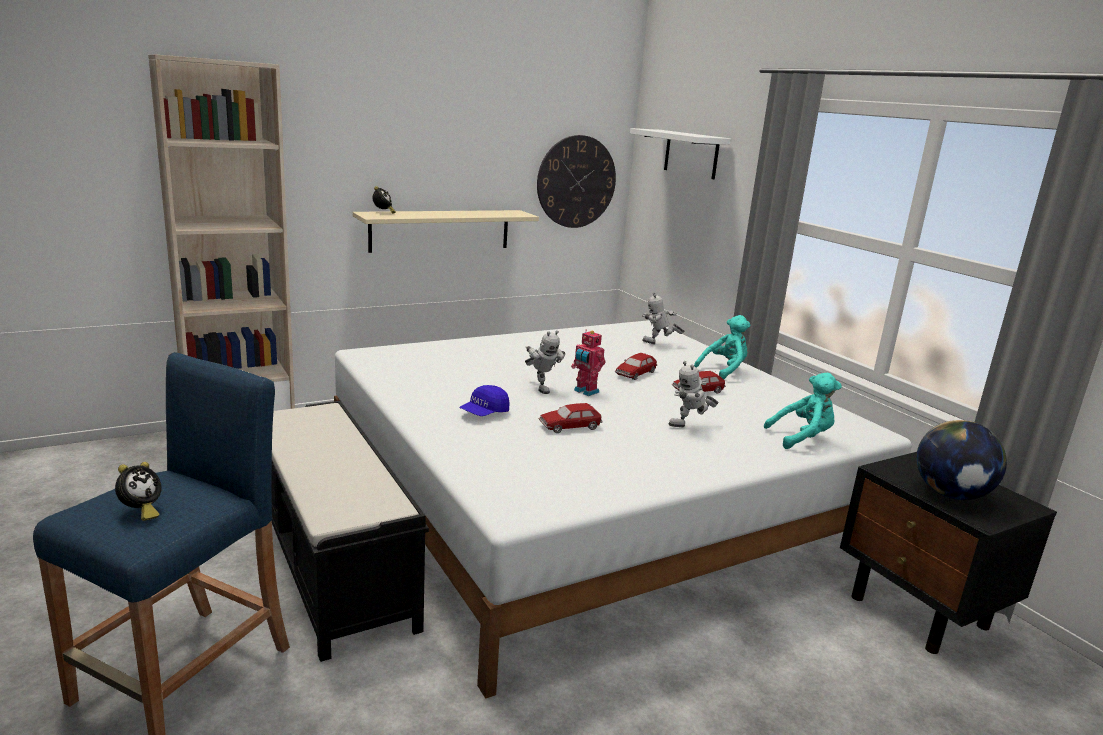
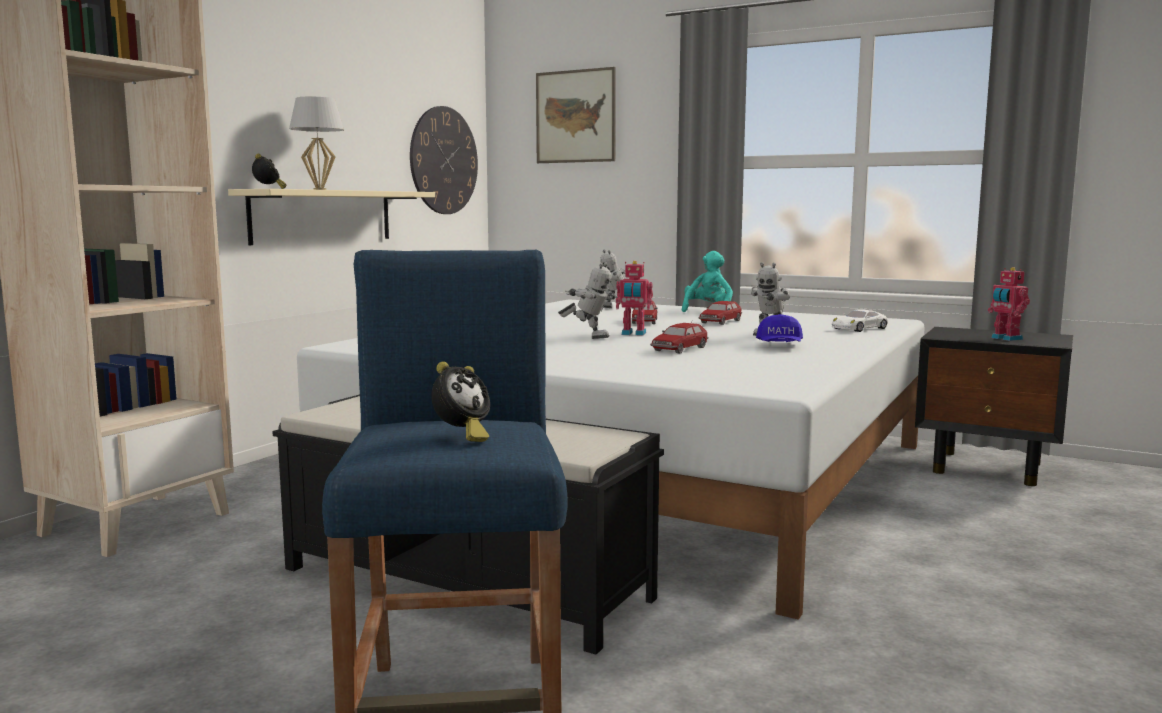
camera: 30 degrees left, 10 degrees down
alarm clock [115,462,162,521] -> alarm clock turned 45 degrees clockwise [431,362,490,442]
blue cap [459,385,509,416] -> blue cap moved to [756,314,803,342]
white shelf [630,128,731,179] -> picture [536,67,616,163]
turquoise plush toy [764,373,842,449] -> white toy car [832,309,888,332]
globe [916,420,1007,500] -> toy robot [988,267,1030,341]
none -> white table lamp [289,97,344,190]

